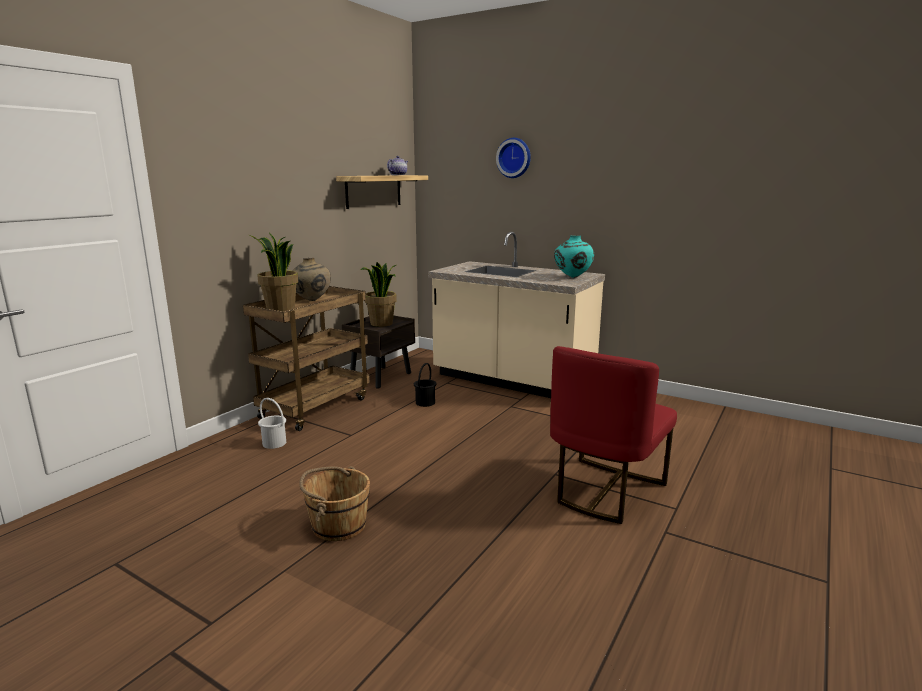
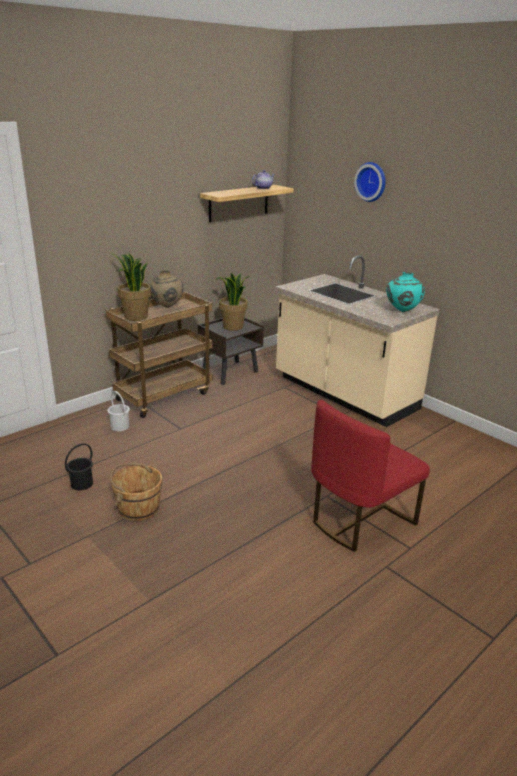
camera: 15 degrees right, 10 degrees up
black bucket [414,363,437,407] -> black bucket moved to [65,443,93,490]

